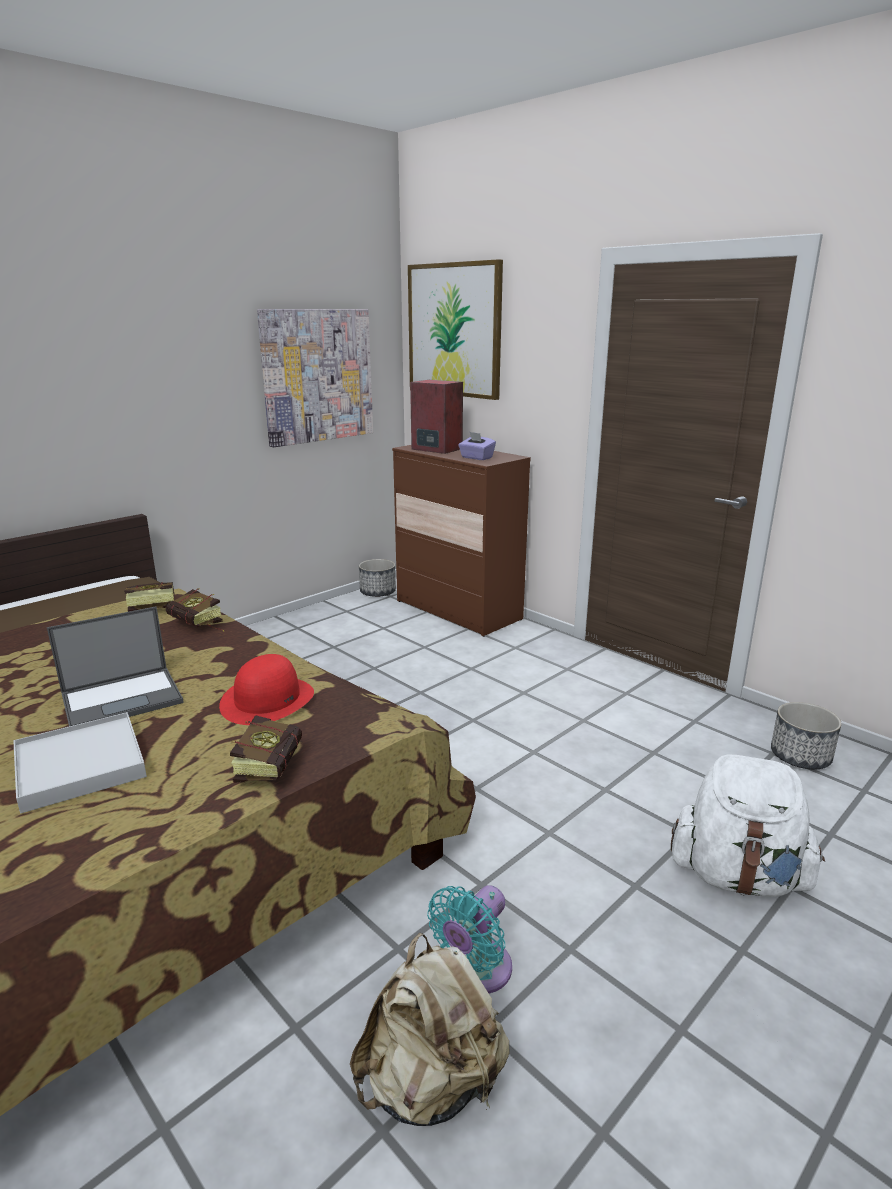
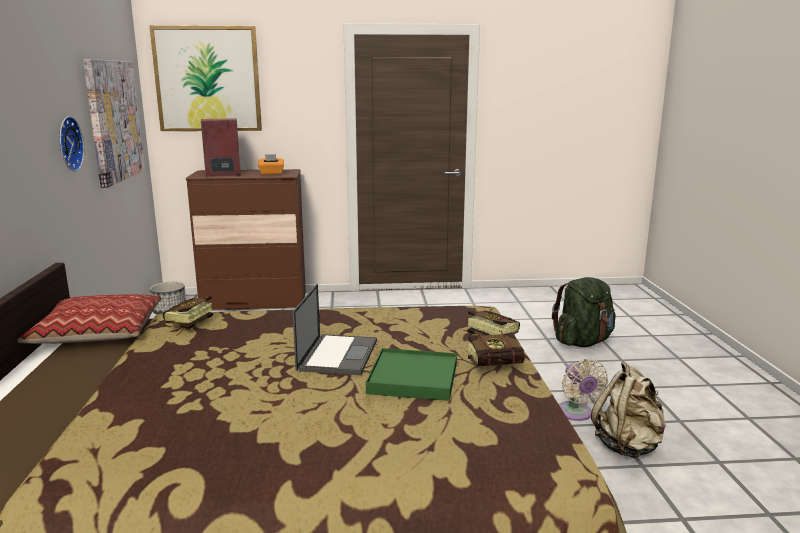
camera: 50 degrees left, 5 degrees down
white tray [13,712,147,814] -> green tray [366,348,457,401]
book [166,588,225,632] -> book moved to [468,330,526,366]
red hat [219,654,314,725] -> none
turquoise fan [427,886,512,993] -> beige fan [559,359,608,421]
purple tissue box [458,432,496,460] -> orange tissue box [258,154,284,175]
white backpack [671,754,825,897] -> green backpack [552,277,616,347]
planter [771,702,842,769] -> none
none -> pillow [18,294,162,344]
none -> wall clock [59,116,84,172]

